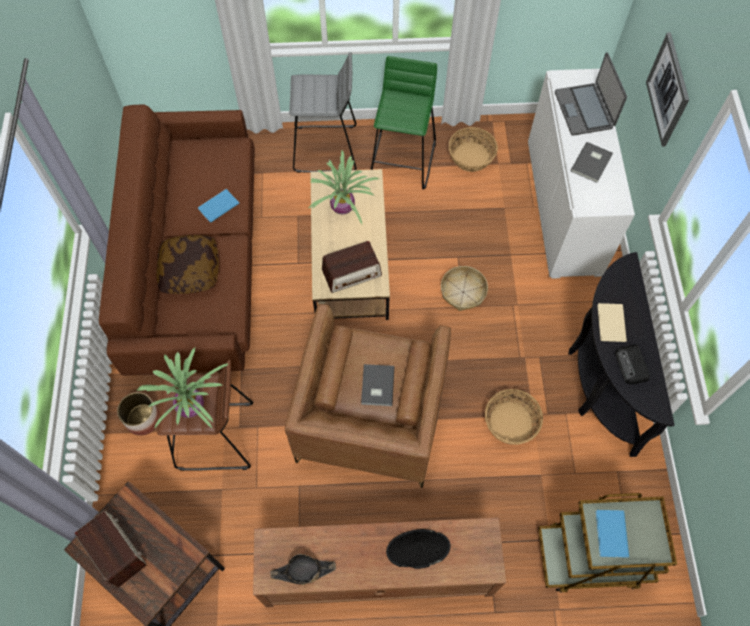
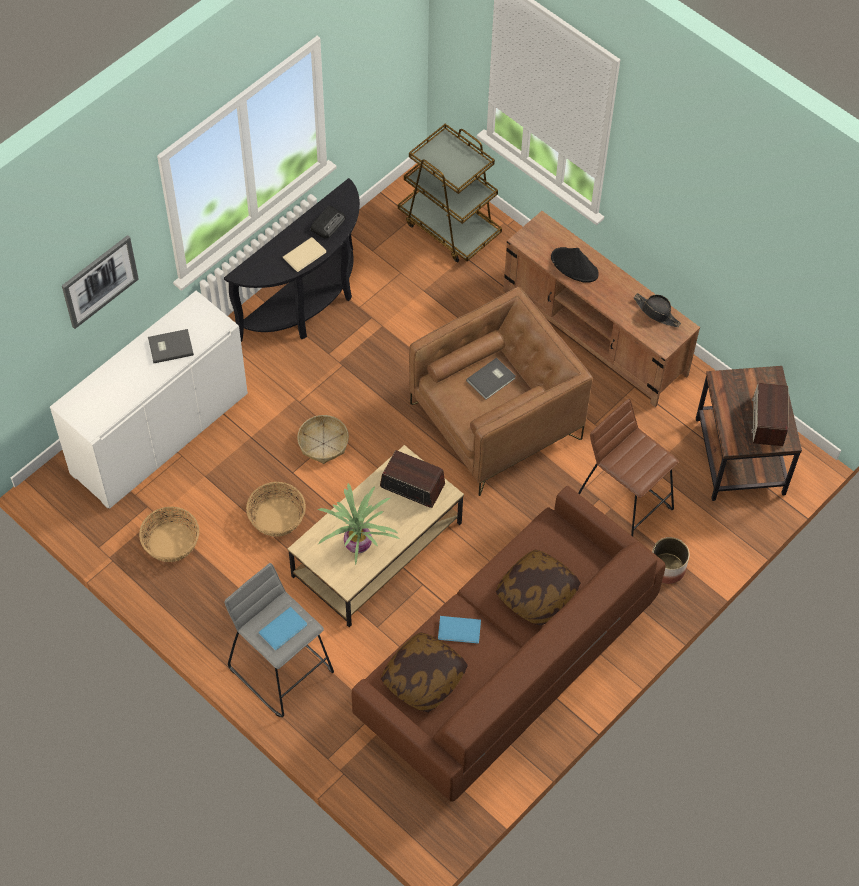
camera: 135 degrees left, 5 degrees down
potted plant [137,348,228,429] -> none
green stool [370,56,437,190] -> none
basket [485,389,543,445] -> basket moved to [246,482,306,537]
laptop [555,52,627,136] -> none
blue book [596,510,629,557] -> blue book moved to [258,607,307,650]
none -> pillow [381,632,468,712]

